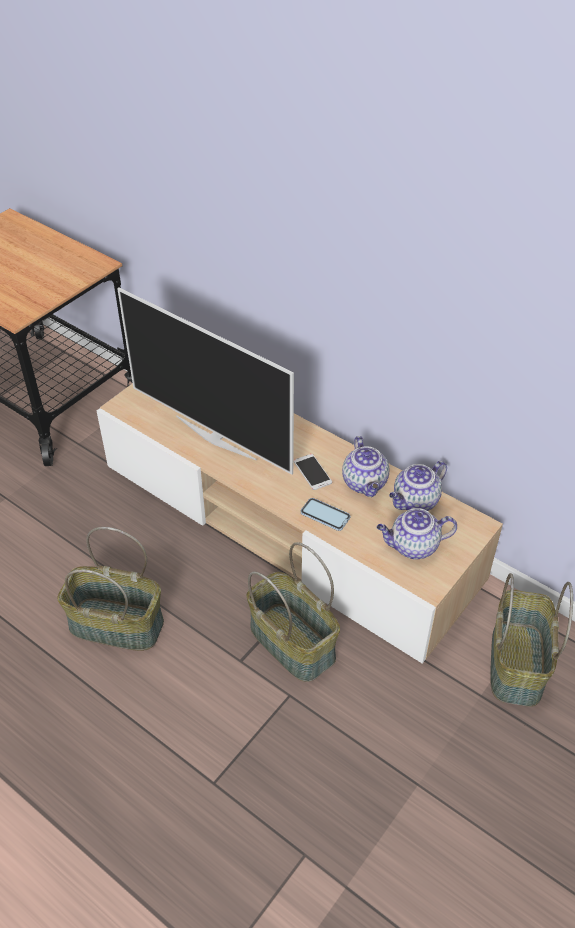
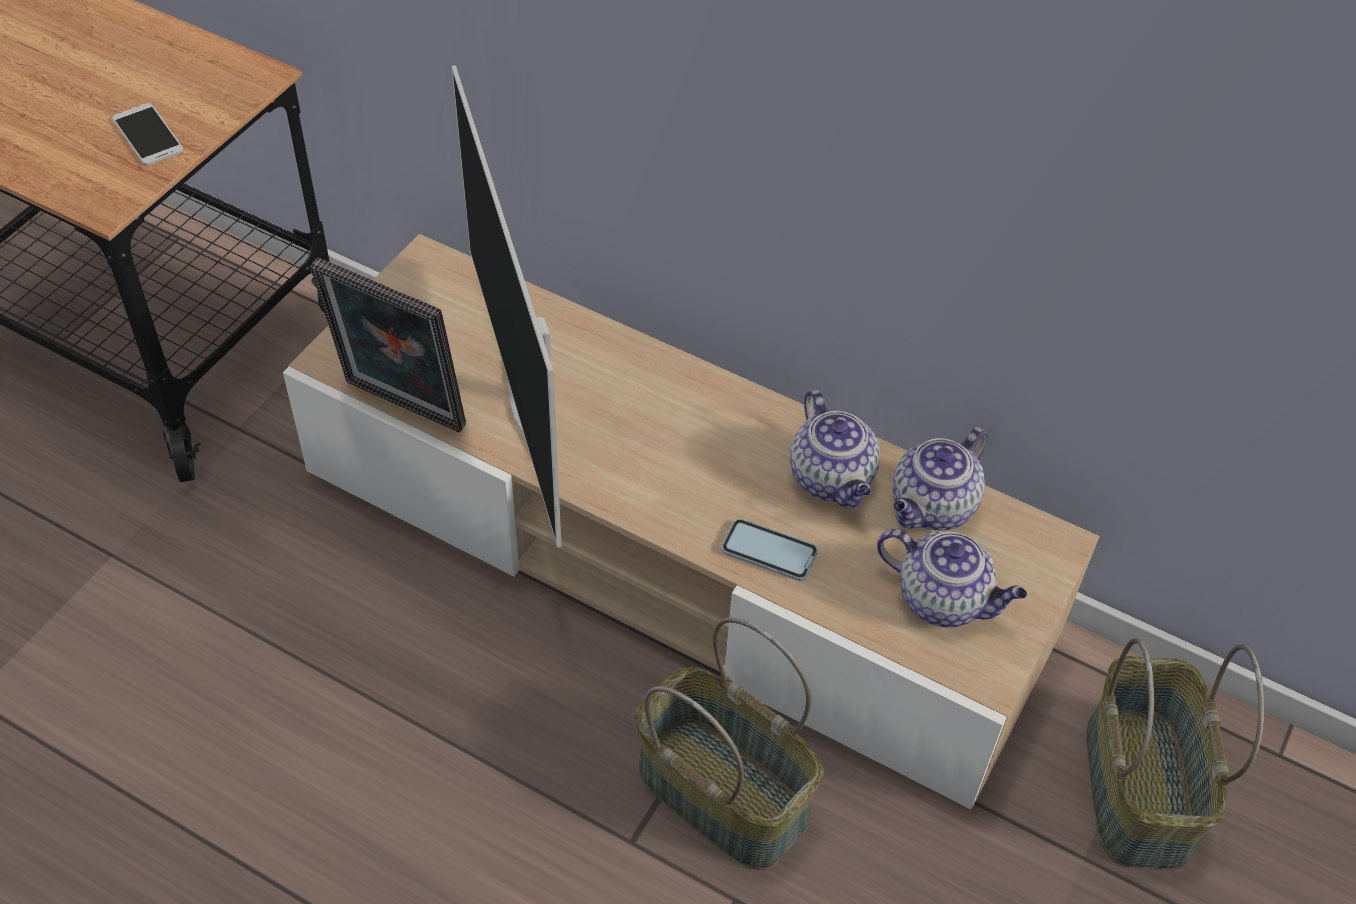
camera: 10 degrees left, 5 degrees up
basket [57,527,164,651] -> none
television [117,288,294,475] -> television turned 45 degrees clockwise [452,65,562,548]
phone [294,454,332,490] -> phone moved to [112,103,184,166]
teapot [377,508,457,559] -> teapot turned 135 degrees counterclockwise [877,529,1027,628]
none -> picture frame [310,258,466,432]

